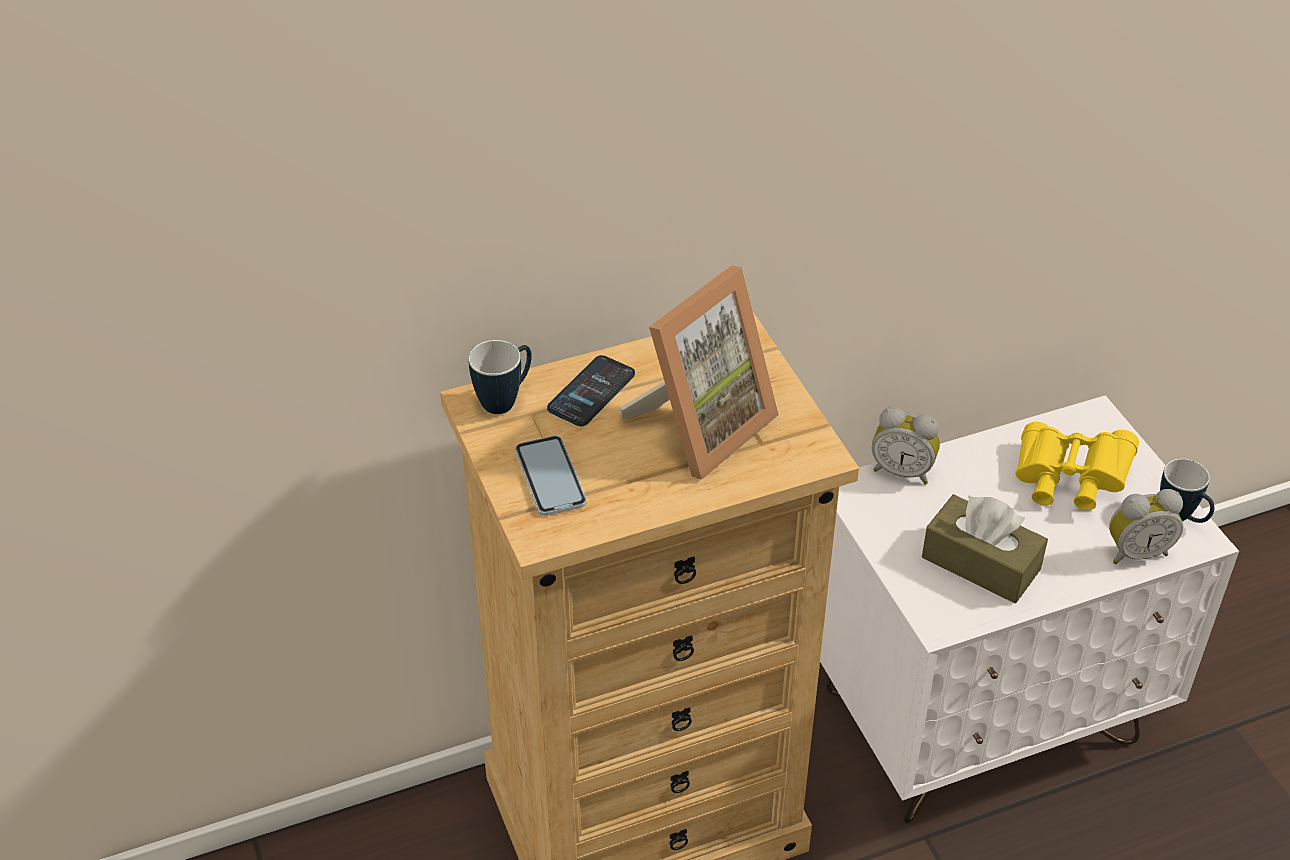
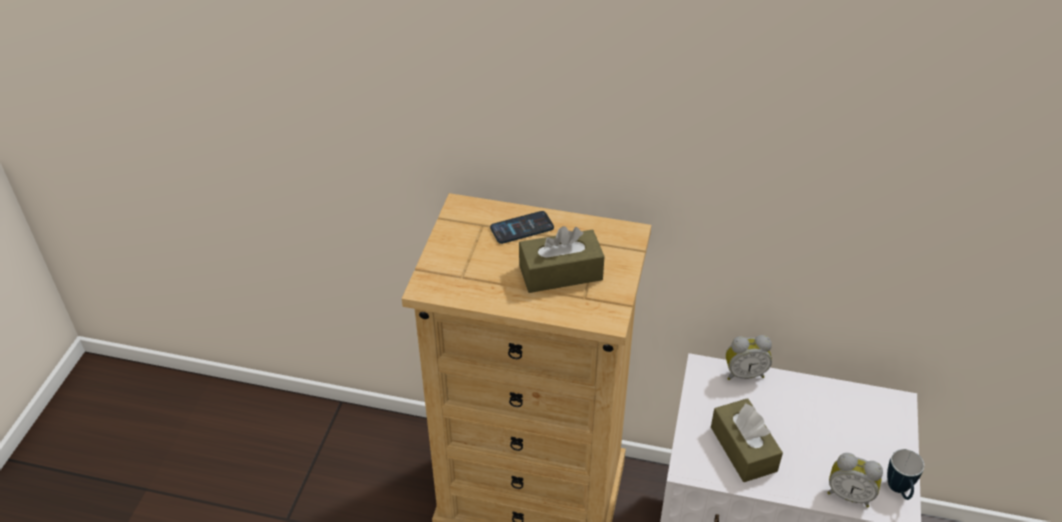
camera: 35 degrees right, 0 degrees up
mug [469,340,532,414] -> none
phone [515,435,587,516] -> none
picture frame [620,265,779,479] -> brown tissue box [519,226,605,293]
alarm clock [872,406,940,485] -> alarm clock turned 60 degrees counterclockwise [726,335,772,380]
yellow binoculars [1015,422,1139,510] -> none

